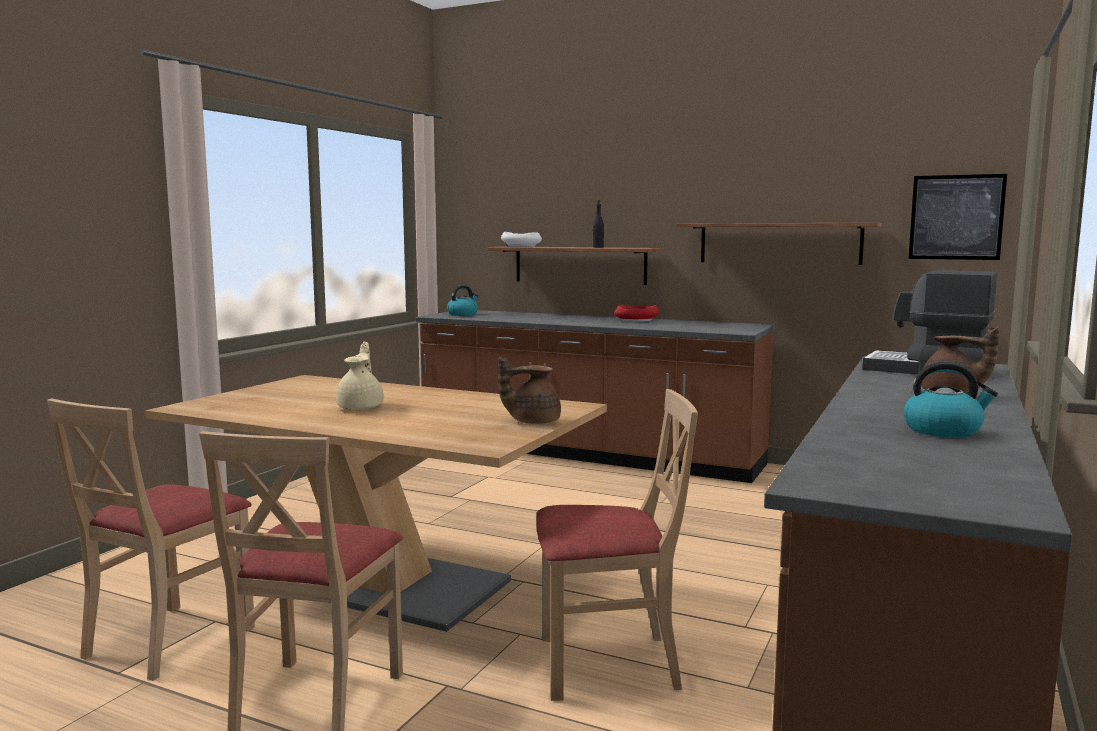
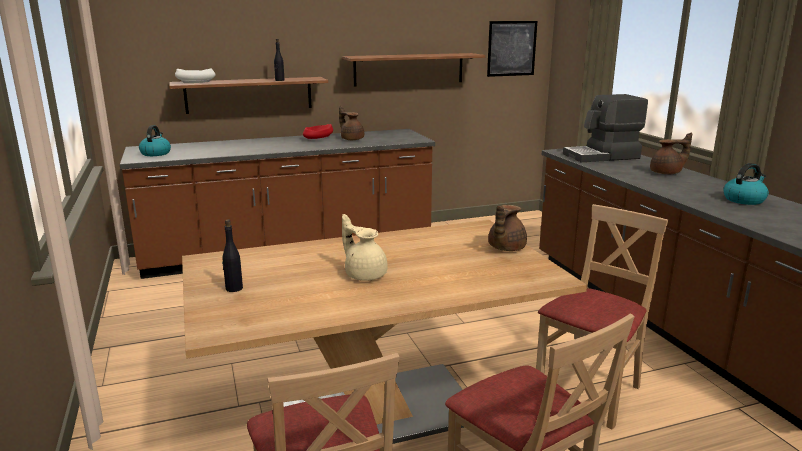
camera: 45 degrees left, 10 degrees up
none -> black bottle [222,220,243,292]
none -> brown teapot [339,106,364,140]

